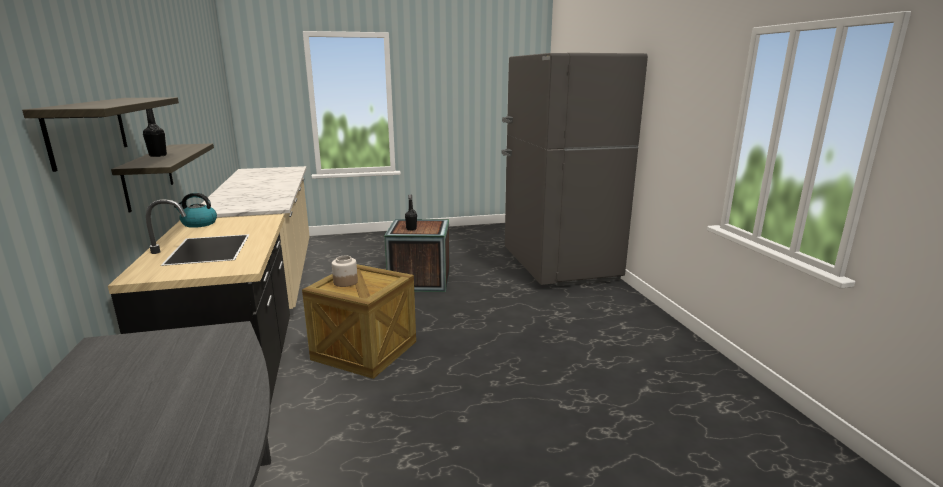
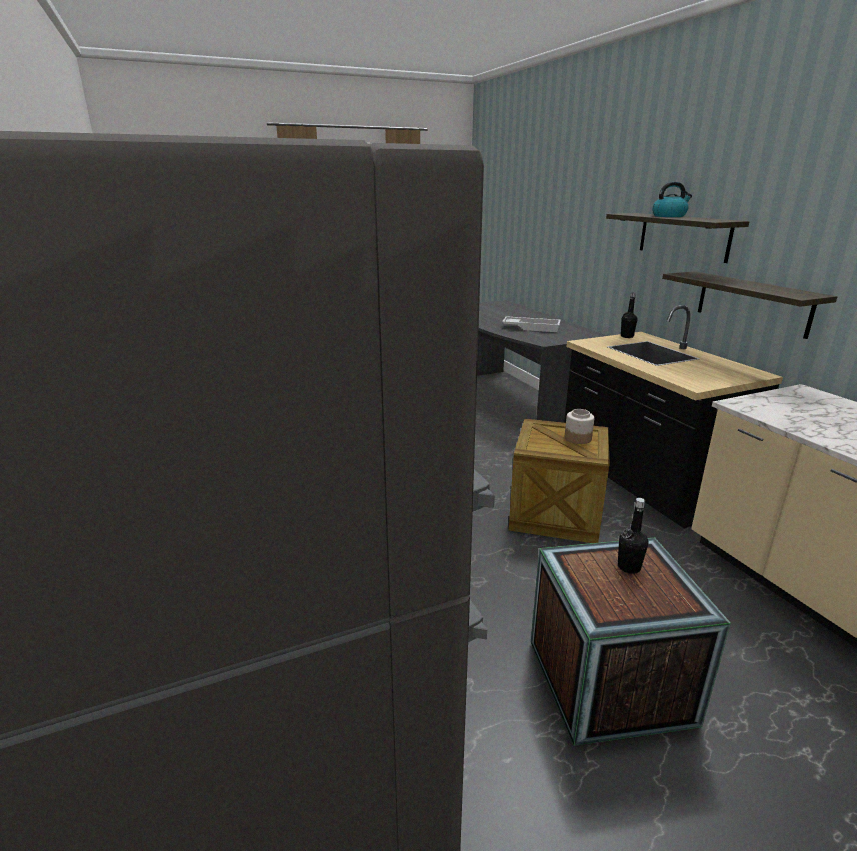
camera: 170 degrees right, 5 degrees up
black bottle [143,108,167,157] -> black bottle moved to [621,293,637,338]
kettle [174,193,217,228] -> kettle moved to [652,182,692,217]
none -> white tray [502,316,561,332]

